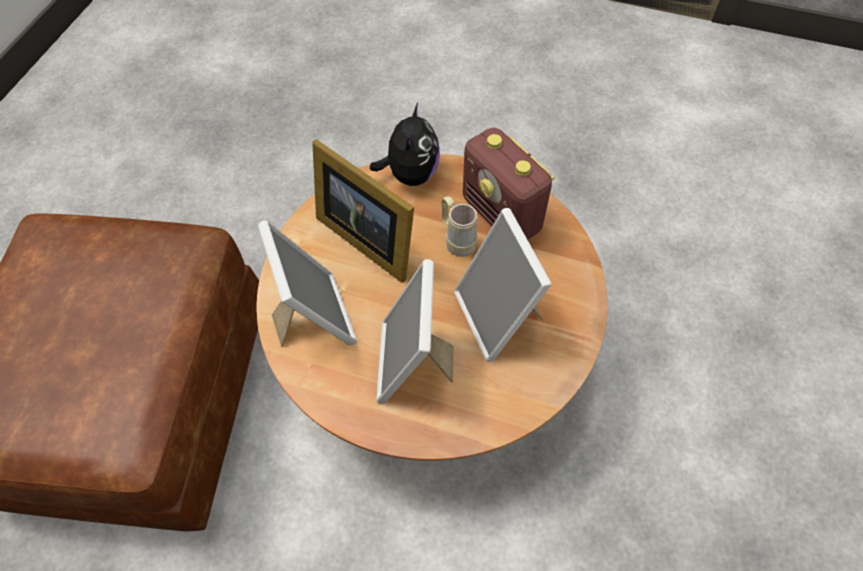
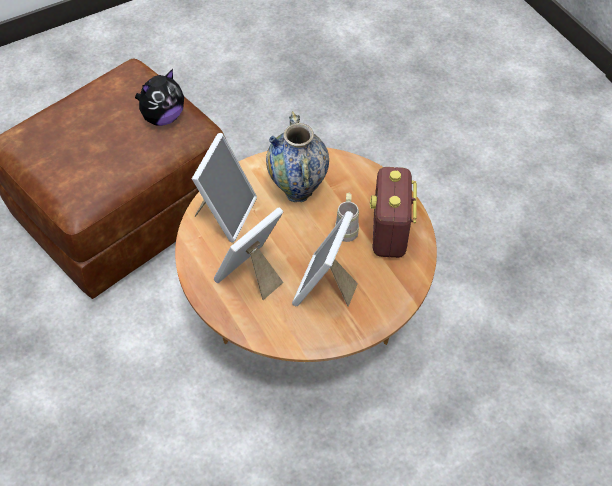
camera: 40 degrees right, 5 degrees down
picture frame [312,139,414,283] -> vase [266,111,329,202]
plush toy [370,103,440,186] -> plush toy moved to [135,69,184,126]

